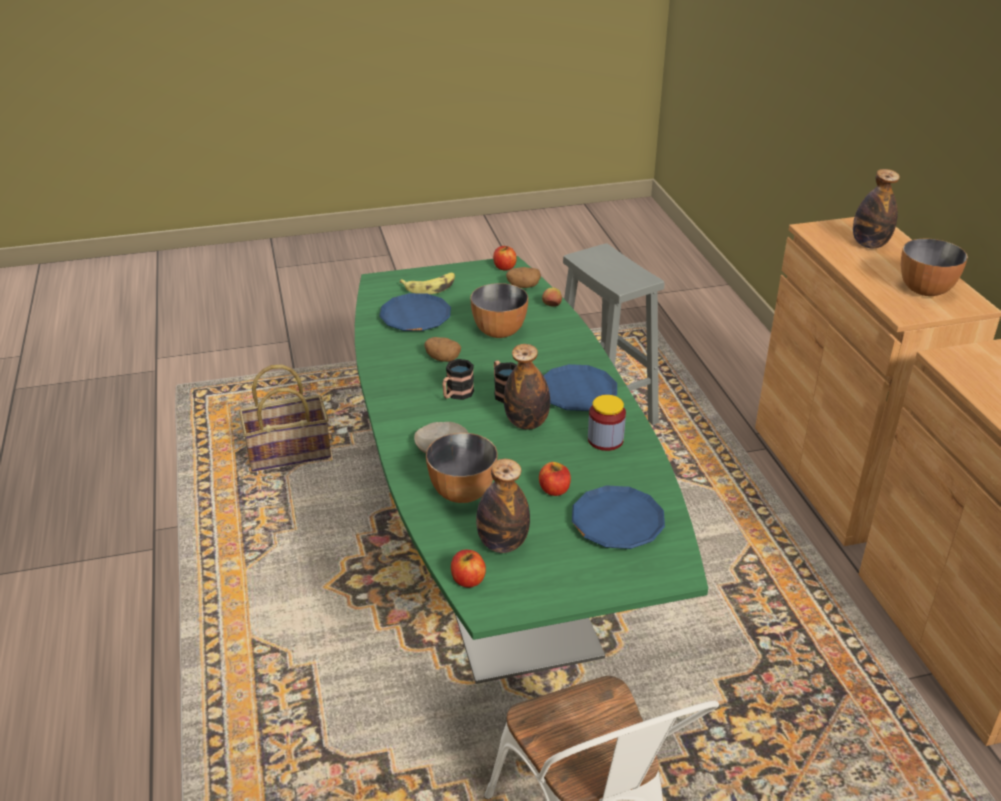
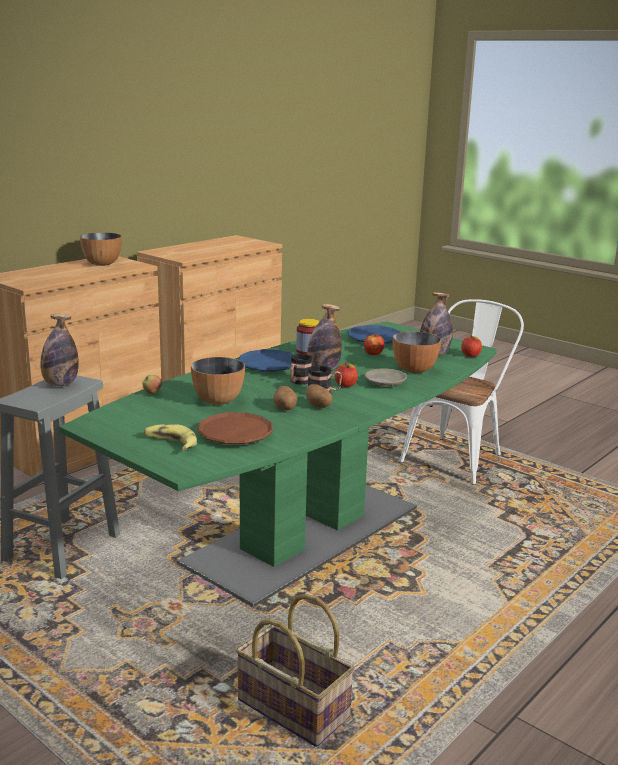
camera: 125 degrees left, 15 degrees down
blue plate [379,293,451,331] -> brown plate [198,412,273,444]
apple [493,246,517,270] -> apple moved to [335,362,358,387]
potato [506,267,541,288] -> potato moved to [306,384,333,408]
bottle [853,169,900,248] -> bottle moved to [40,314,79,386]

